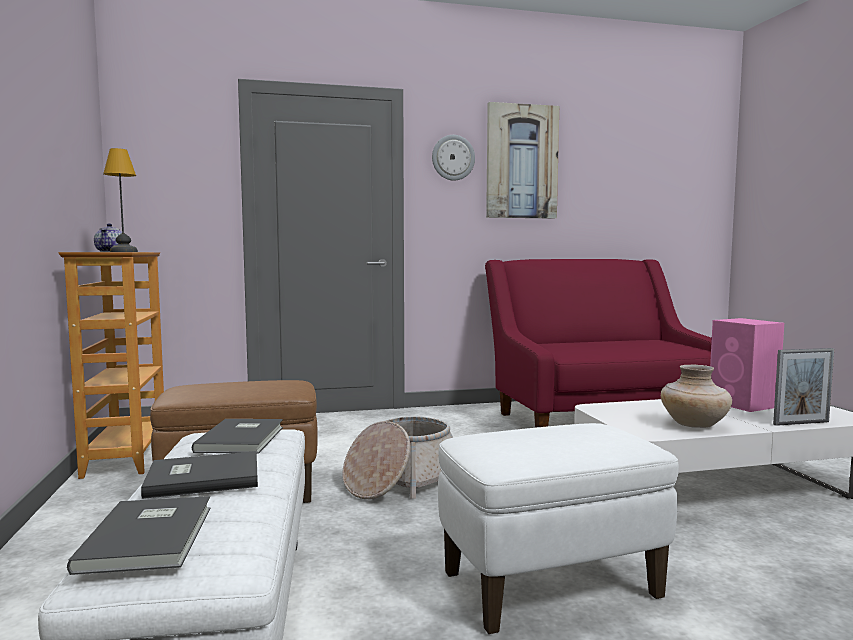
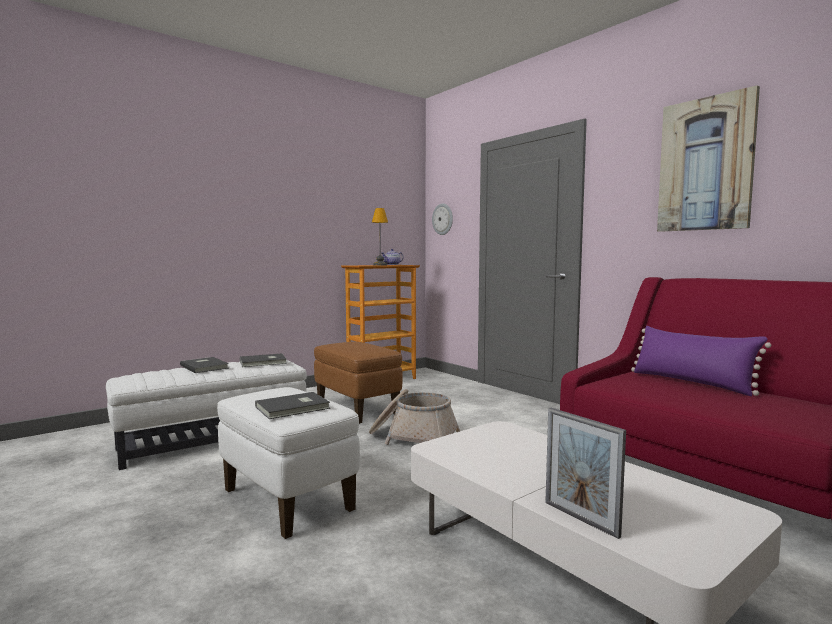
camera: 65 degrees right, 0 degrees up
grey book [67,496,211,575] -> grey book moved to [255,392,330,419]
wall clock [432,135,475,181] -> wall clock moved to [432,203,453,235]
beige vase [661,365,732,428] -> none
pink speaker [710,318,784,412] -> none
none -> purple pillow [631,326,771,396]

